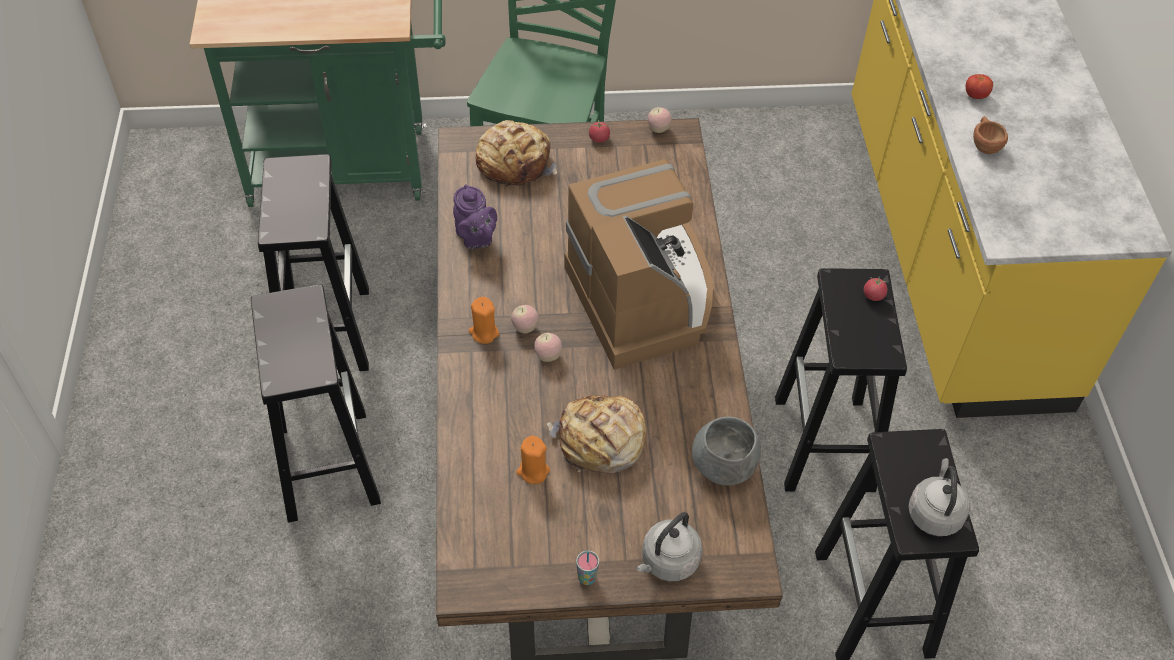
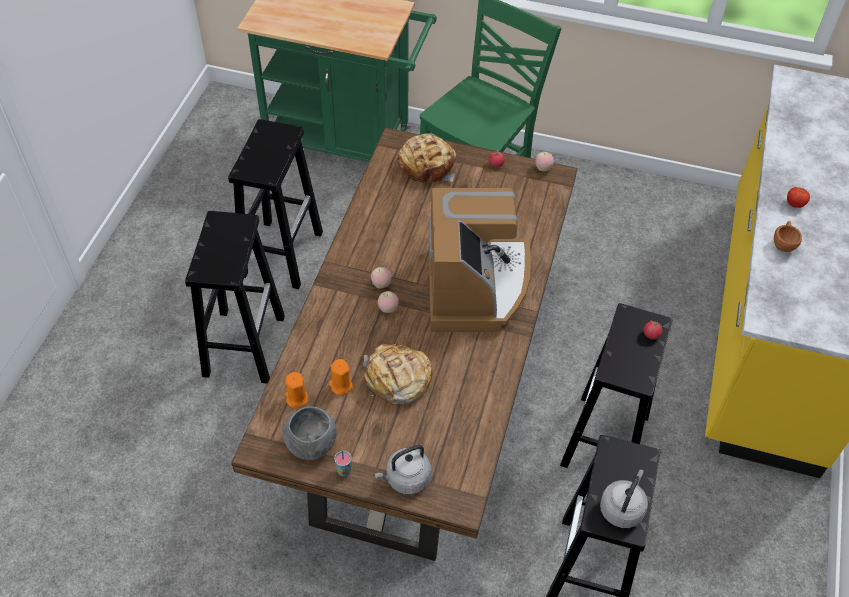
camera: 20 degrees right, 0 degrees up
purple teapot [453,184,497,249] -> none
orange candle [469,297,499,344] -> orange candle moved to [285,372,308,408]
grey bowl [692,417,761,485] -> grey bowl moved to [283,406,337,460]

